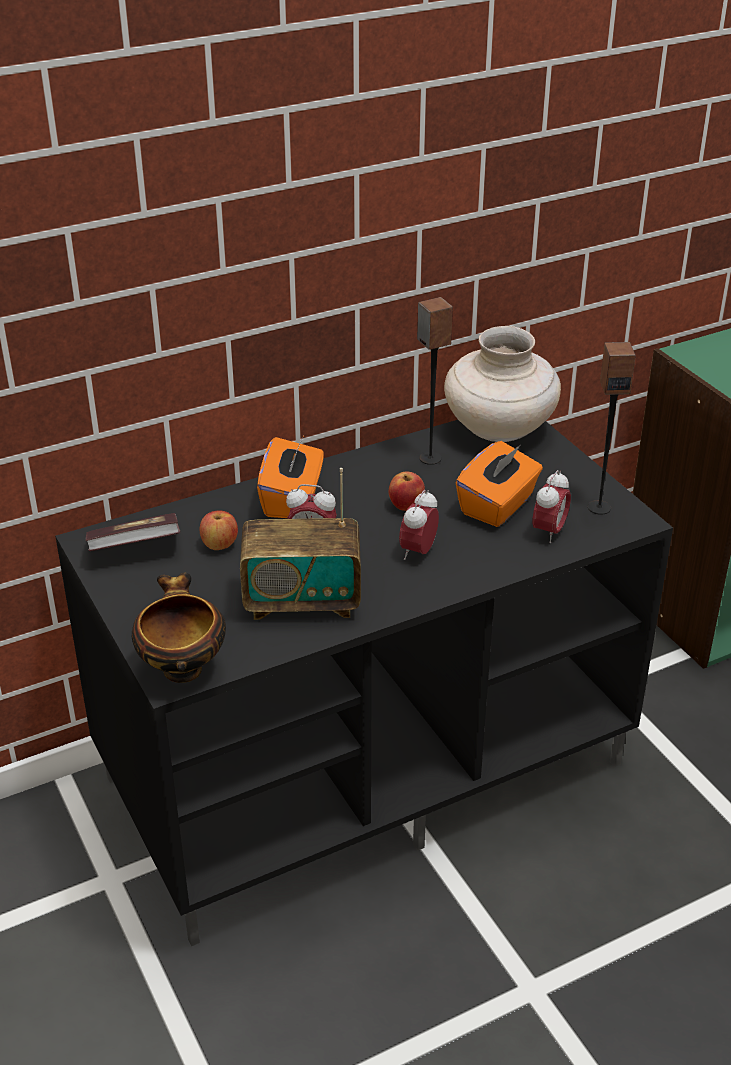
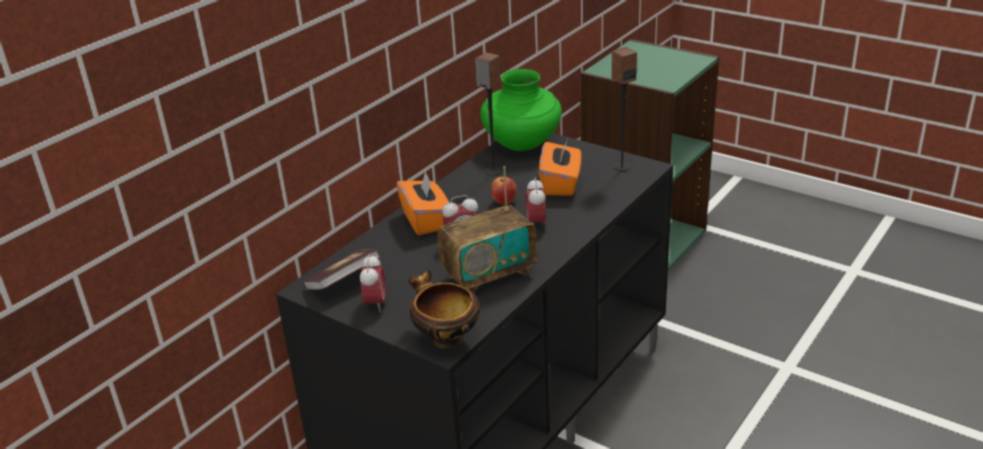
camera: 25 degrees left, 5 degrees down
apple [200,510,238,550] -> none
beige vase [444,326,561,442] -> green vase [480,69,562,151]
alarm clock [533,470,571,543] -> alarm clock moved to [360,254,385,312]

